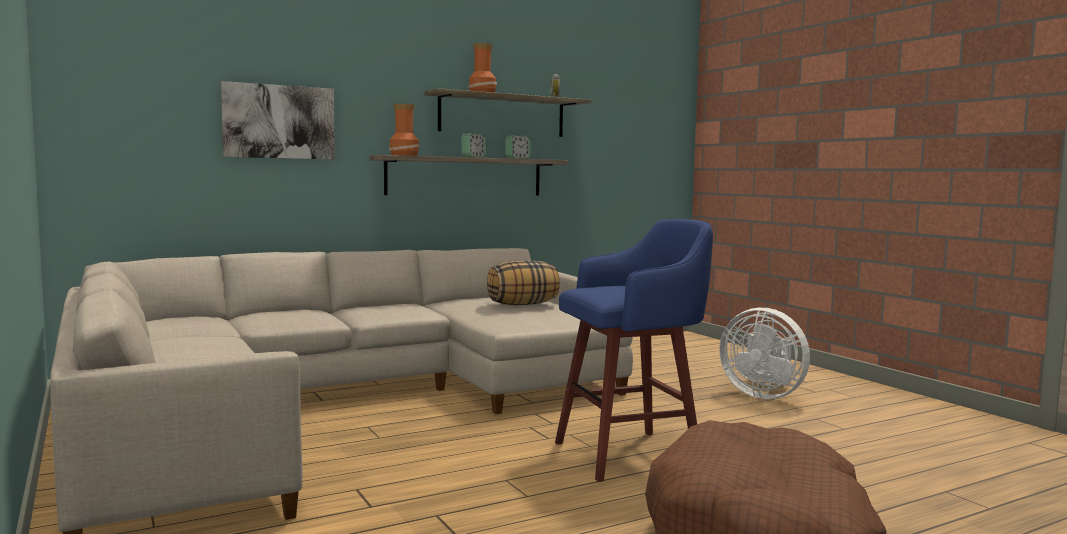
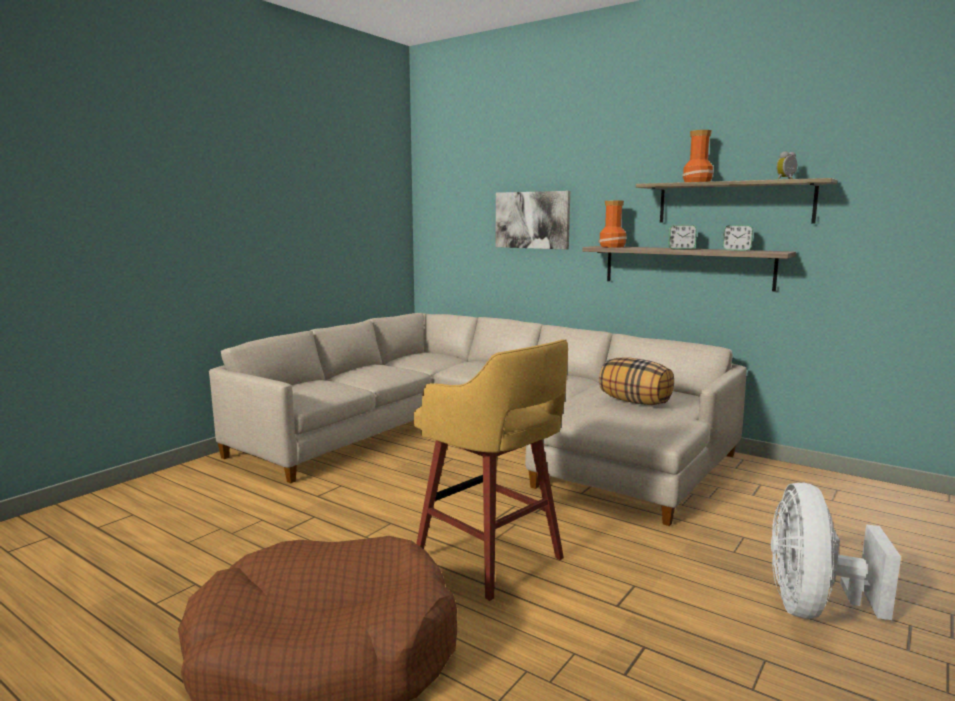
camera: 65 degrees right, 5 degrees up
blue stool [555,219,713,482] -> yellow stool [414,339,568,601]

